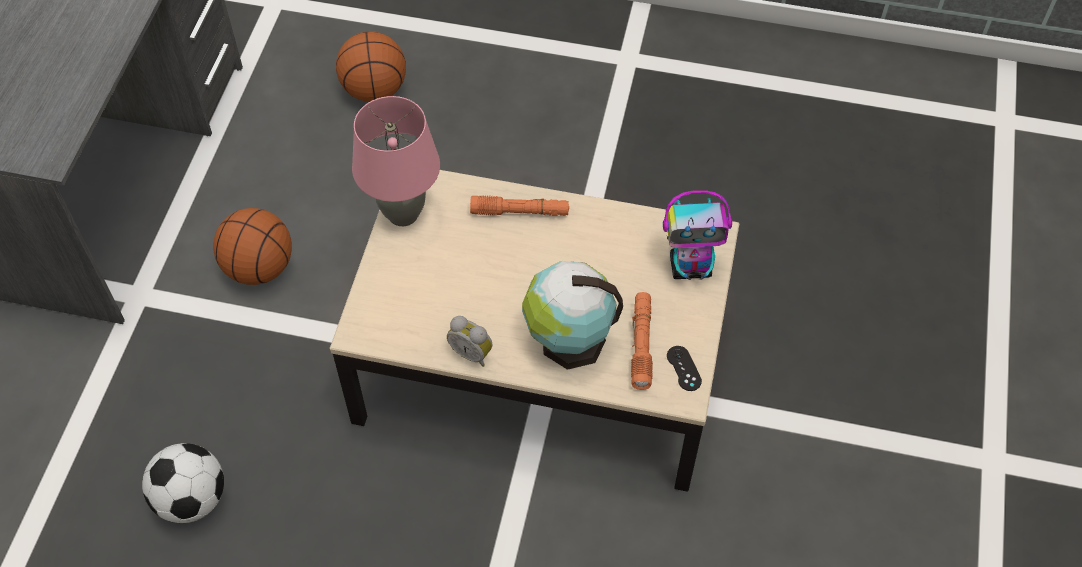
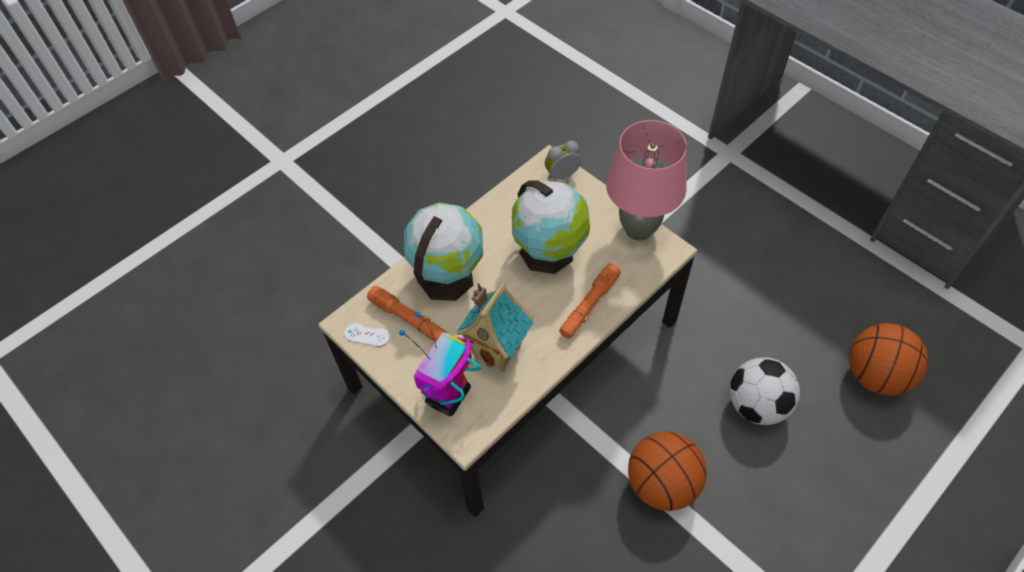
camera: 125 degrees right, 0 degrees up
football [142,443,224,523] -> football moved to [730,357,800,425]
basketball [213,208,292,285] -> basketball moved to [628,431,707,511]
alarm clock [447,316,492,367] -> alarm clock moved to [545,140,581,184]
black game controller [667,346,702,391] -> white game controller [345,323,390,347]
none -> toy house [457,282,534,372]
none -> globe [512,180,590,274]

